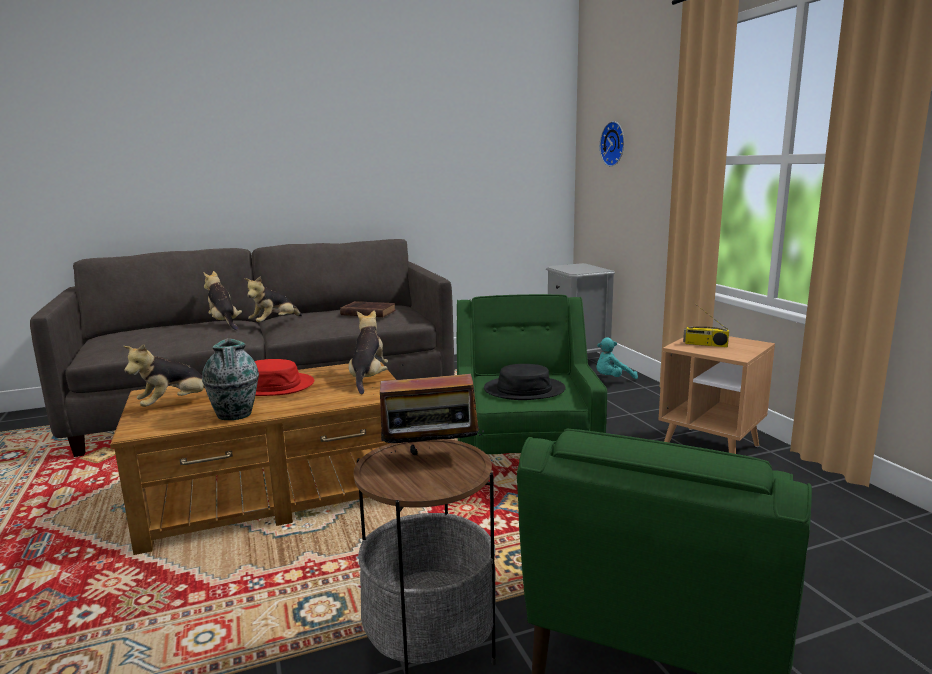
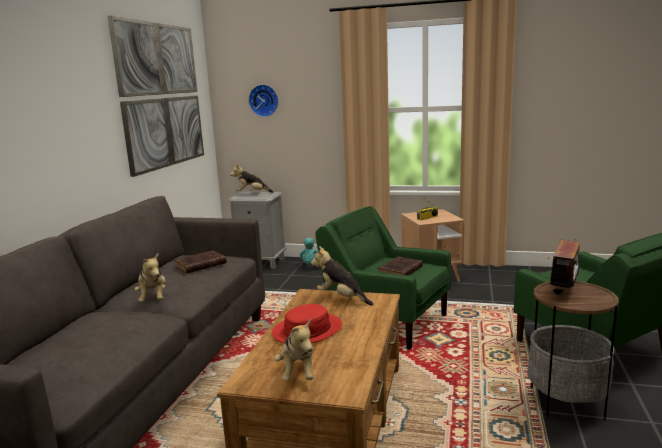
camera: 55 degrees left, 0 degrees up
vase [202,338,259,420] -> none
plush toy [203,271,242,330] -> plush toy moved to [230,165,274,193]
black hat [484,364,566,400] -> brown book [378,256,423,276]
none -> picture [108,16,204,177]

